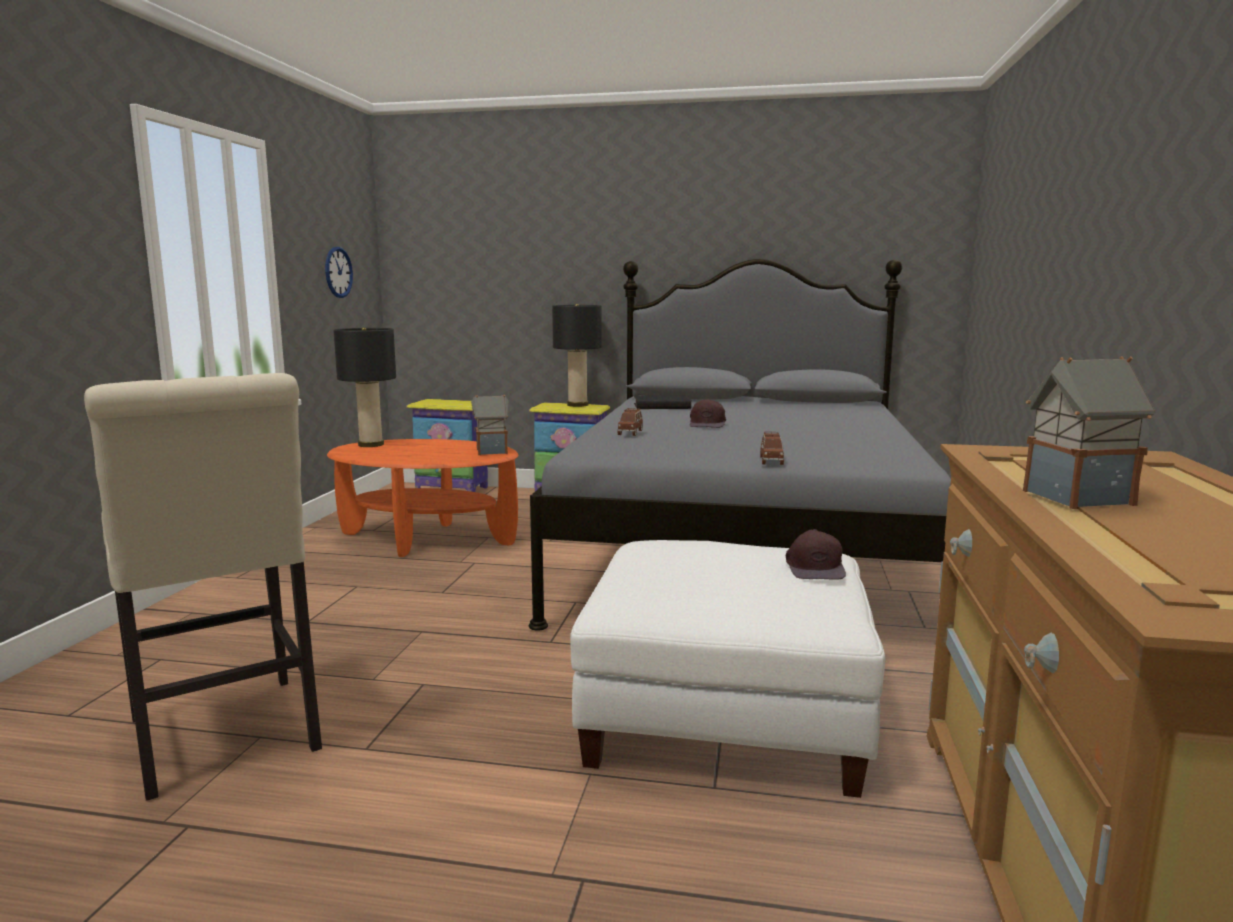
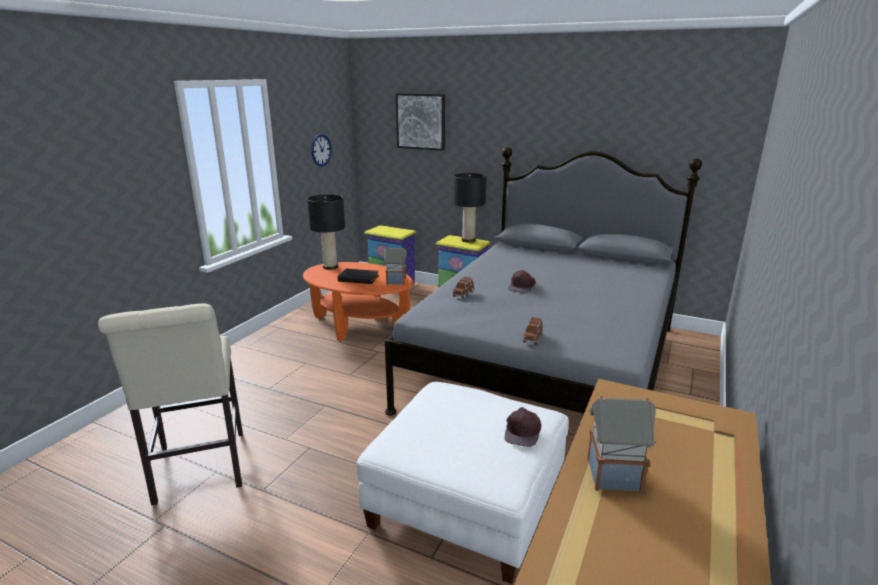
camera: 15 degrees right, 10 degrees up
black book [634,396,691,409] -> black book moved to [338,269,379,284]
none -> picture [396,93,445,151]

